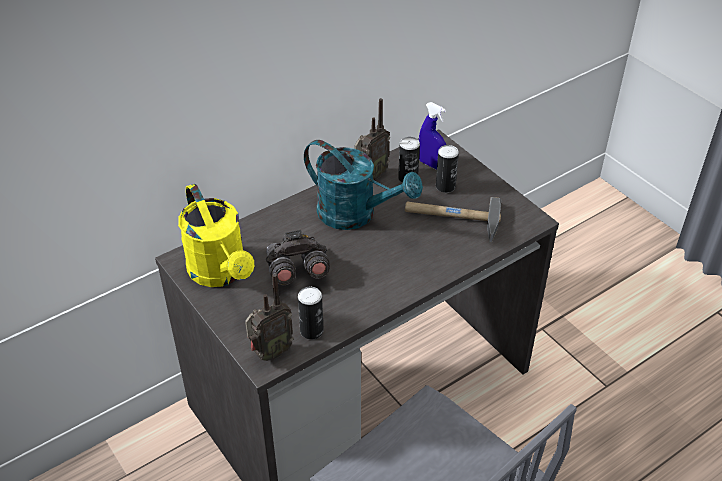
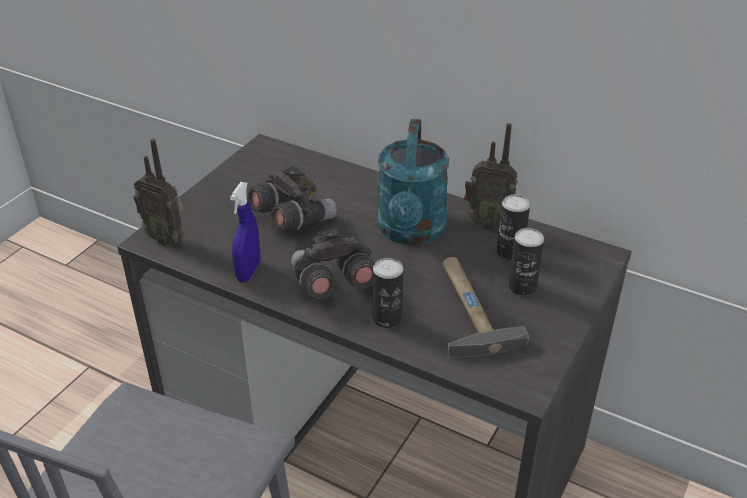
camera: 65 degrees right, 5 degrees down
yellow watering can [178,184,254,287] -> none
can [298,287,324,340] -> can moved to [373,258,404,328]
blue spray bottle [419,102,446,170] -> blue spray bottle moved to [230,182,260,282]
none -> grey binoculars [291,227,375,299]

